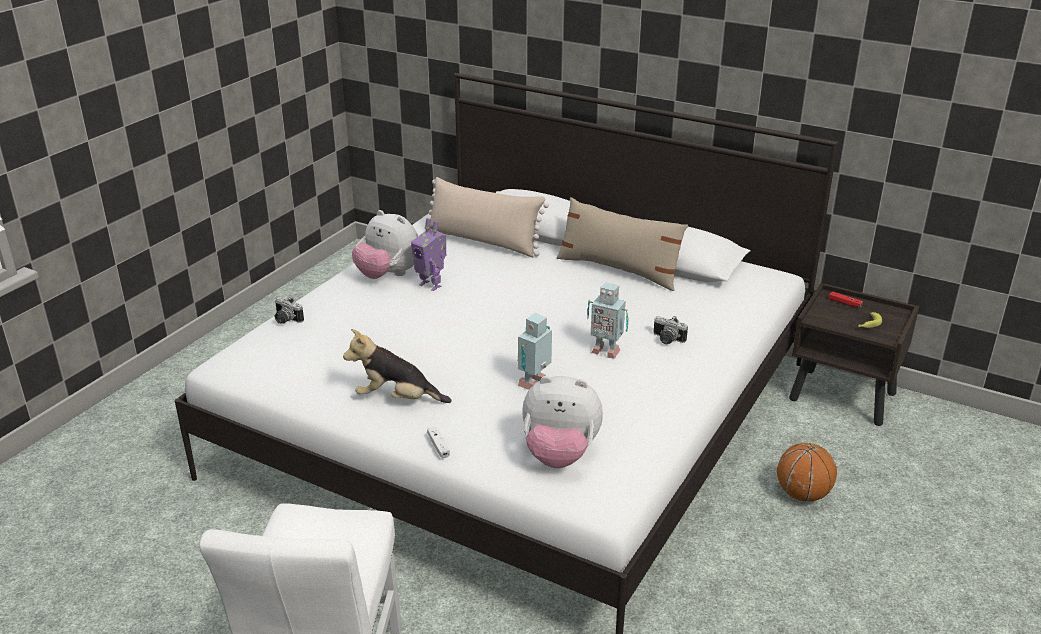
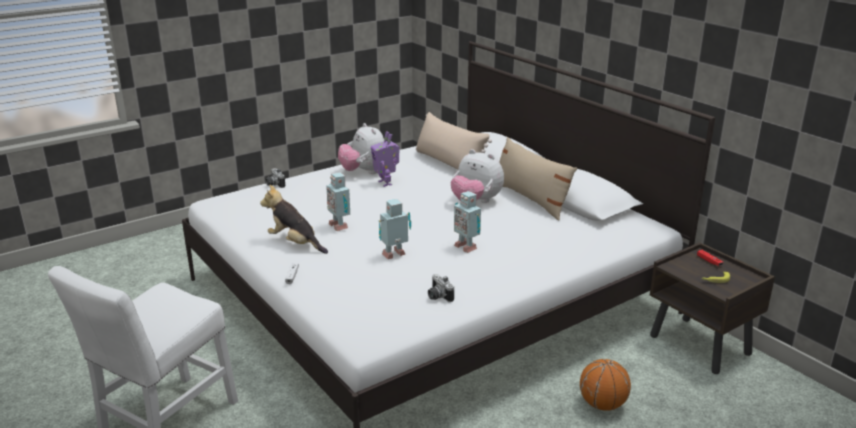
camera: 25 degrees right, 5 degrees down
plush toy [522,376,603,468] -> plush toy moved to [451,149,504,203]
camera [654,316,688,344] -> camera moved to [428,274,454,302]
none -> toy robot [326,172,350,231]

